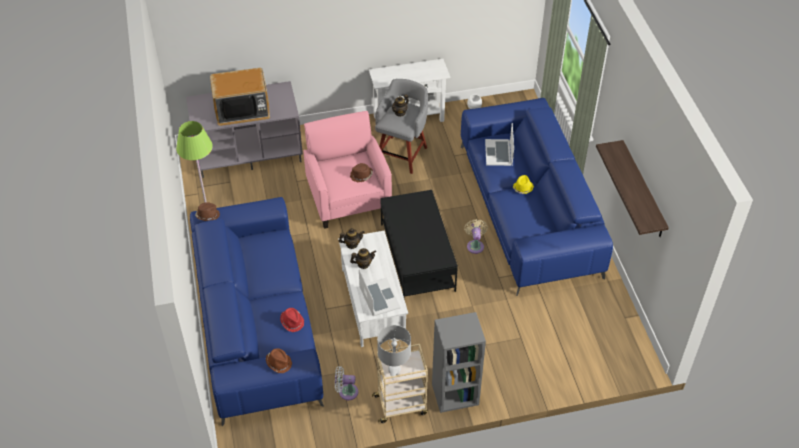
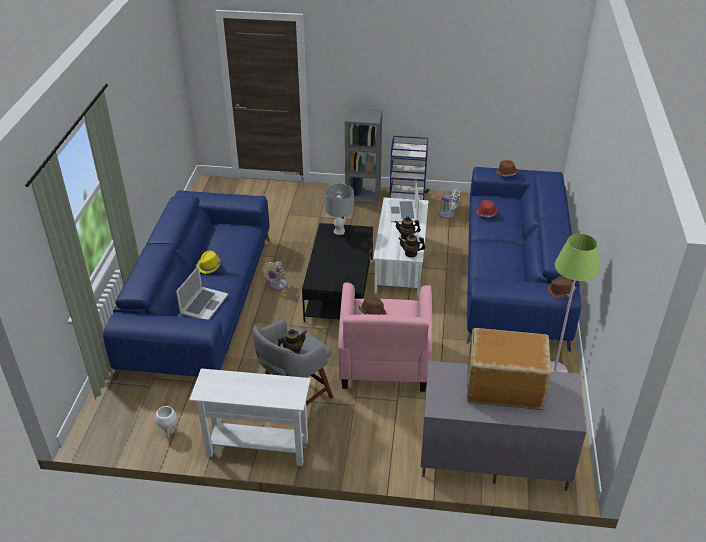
camera: 160 degrees left, 10 degrees down
beige cart [372,344,428,423] -> blue cart [390,136,430,205]
grey table lamp [377,325,411,379] -> grey table lamp moved to [324,183,354,235]
shelf [596,140,669,237] -> none

